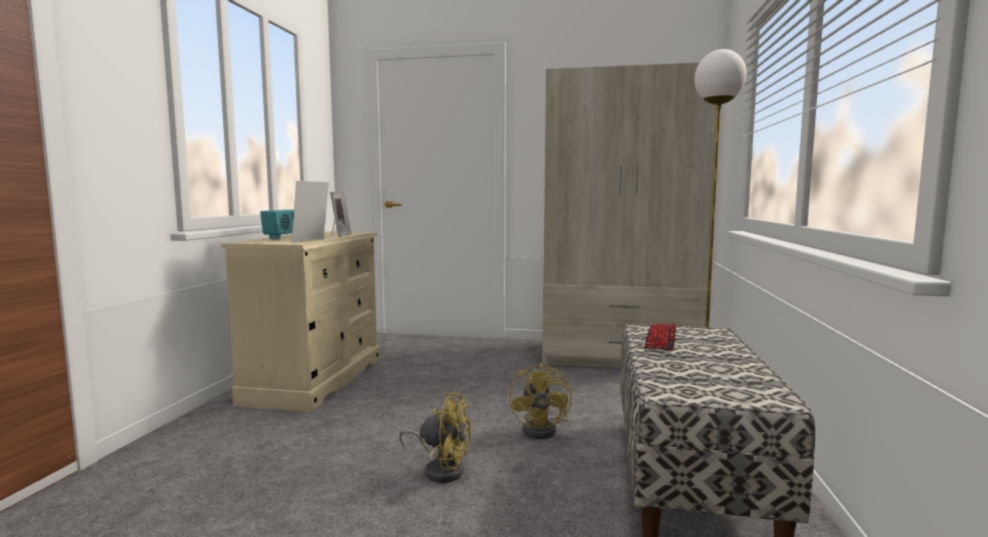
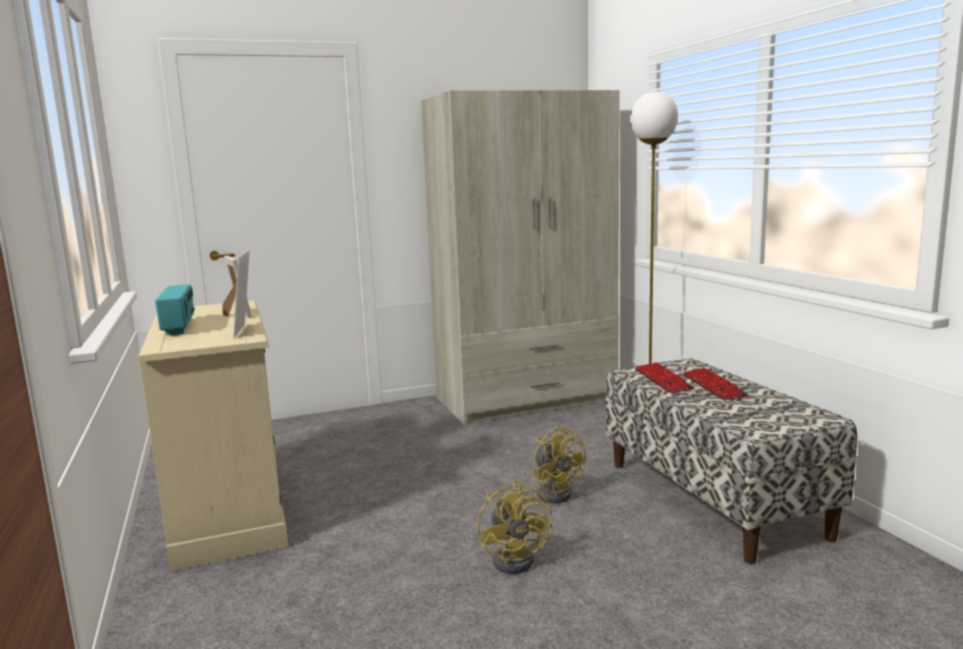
camera: 30 degrees left, 5 degrees up
yellow fan [399,391,471,483] -> yellow fan turned 90 degrees clockwise [477,480,553,574]
none -> keyboard [683,367,749,400]

